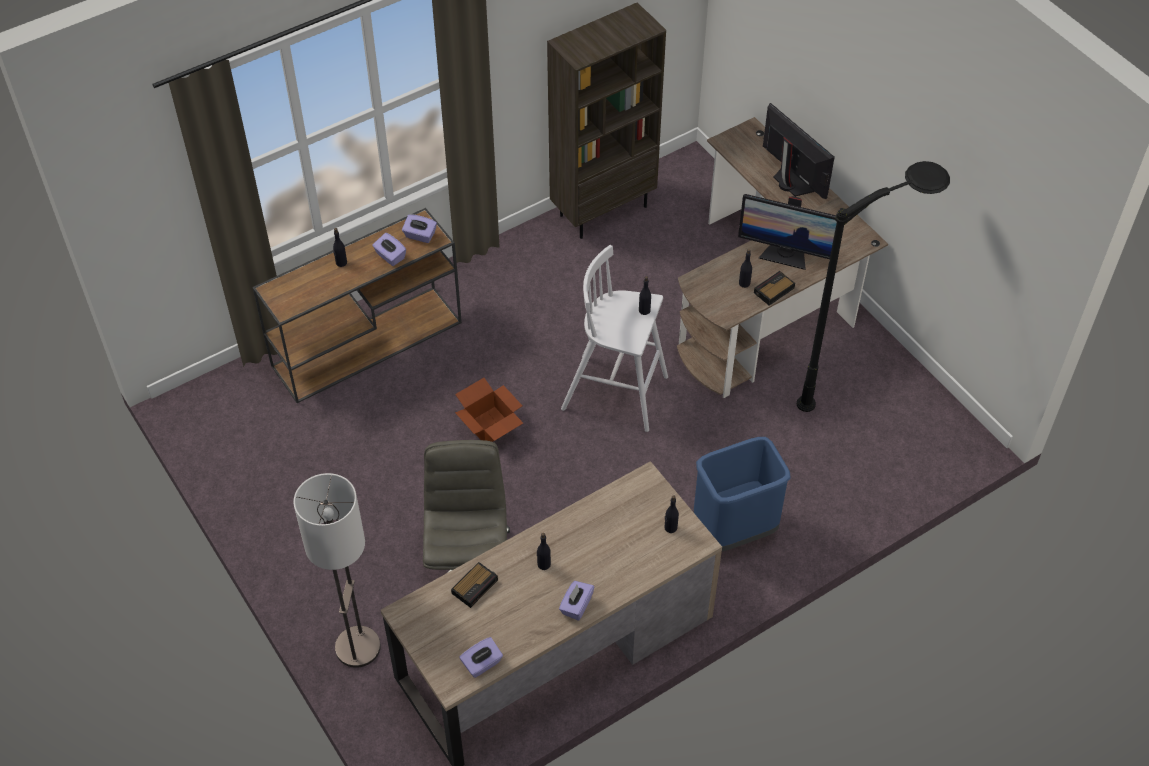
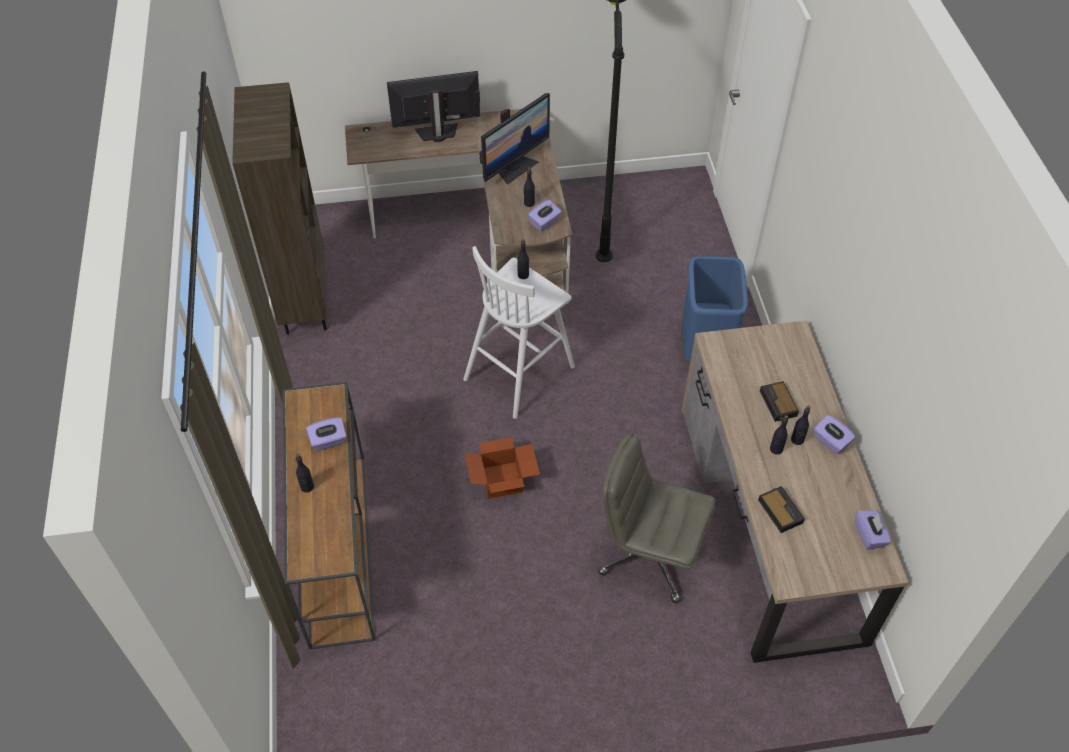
camera: 65 degrees left, 0 degrees up
floor lamp [293,473,381,668] -> none
purple tissue box [402,215,437,243] -> purple tissue box moved to [528,200,561,232]
black bottle [665,495,679,533] -> black bottle moved to [791,406,810,445]
alarm clock [754,271,795,306] -> alarm clock moved to [760,381,799,422]

